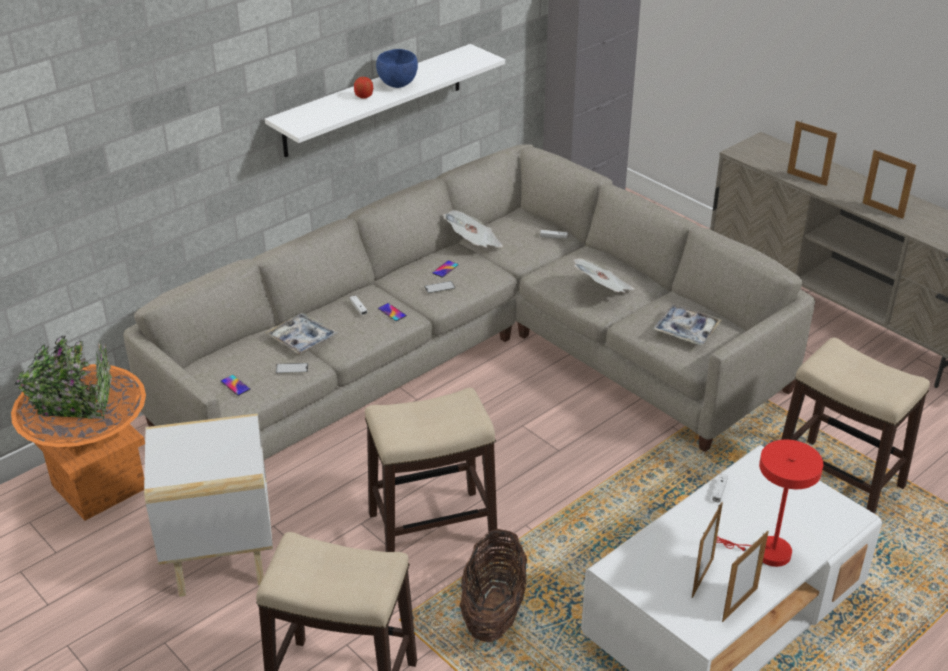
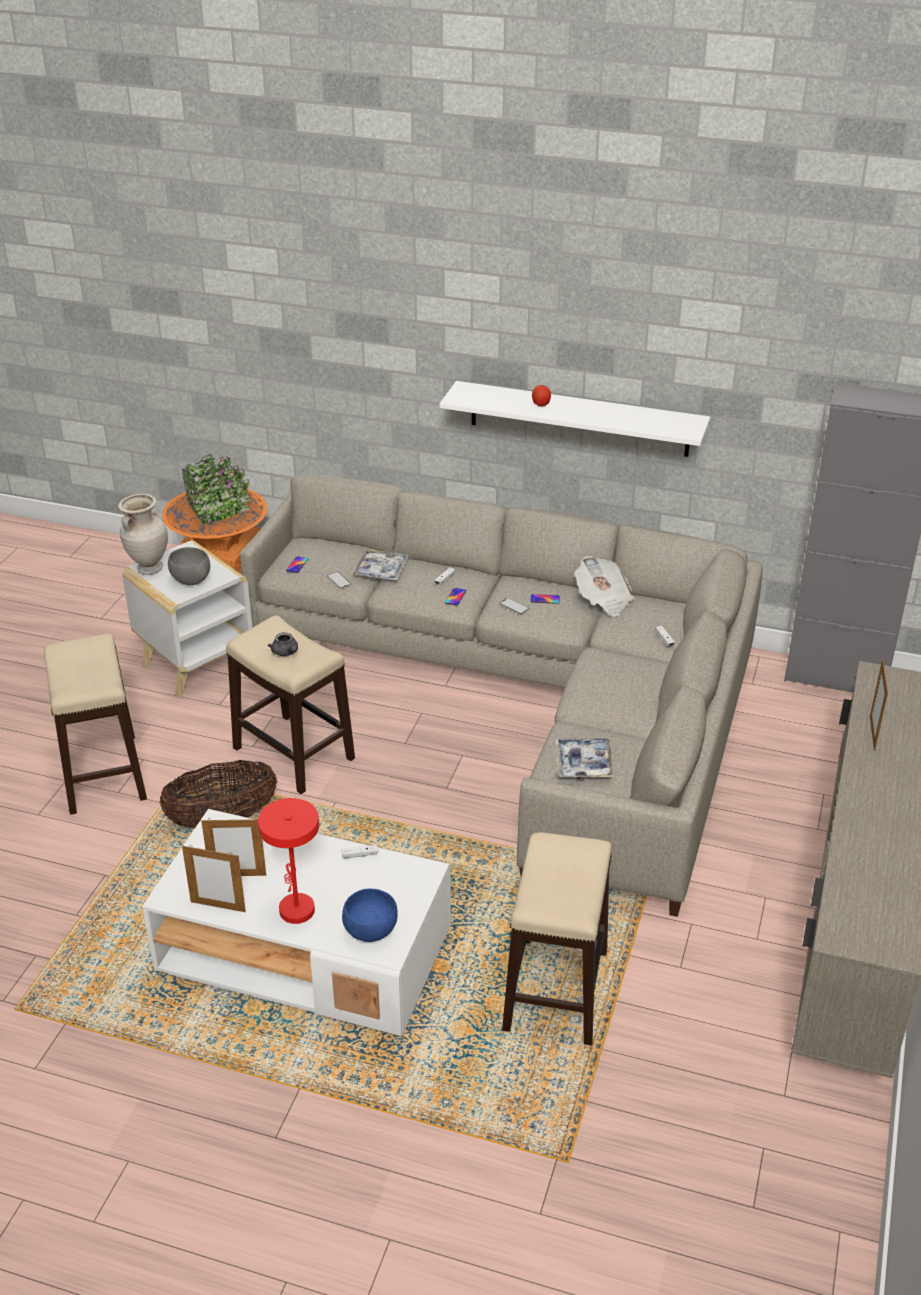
camera: 60 degrees right, 0 degrees up
blue bowl [376,49,418,88] -> blue bowl moved to [342,888,398,942]
newspaper [574,258,635,293] -> none
picture frame [863,150,916,219] -> none
none -> beige vase [118,494,168,575]
none -> grey bowl [168,547,210,585]
none -> grey teapot [268,632,298,656]

